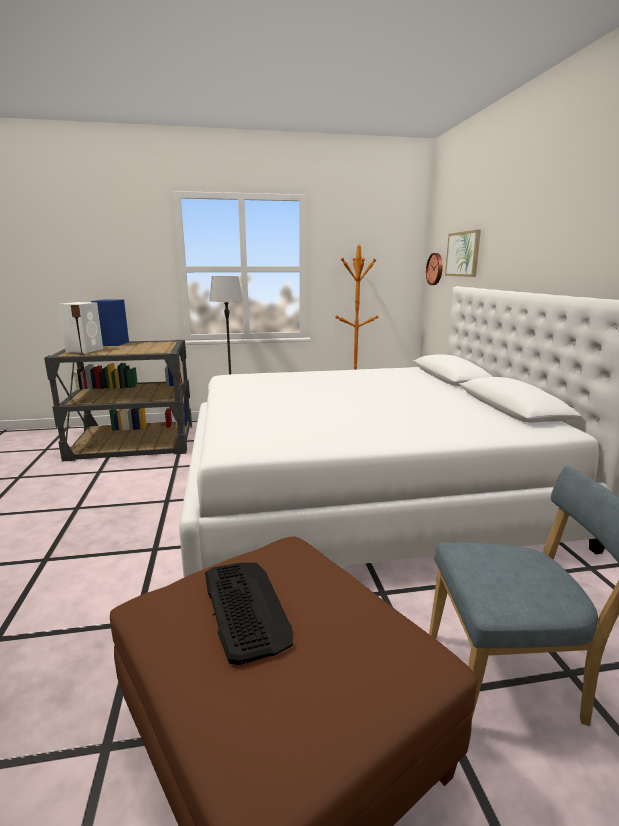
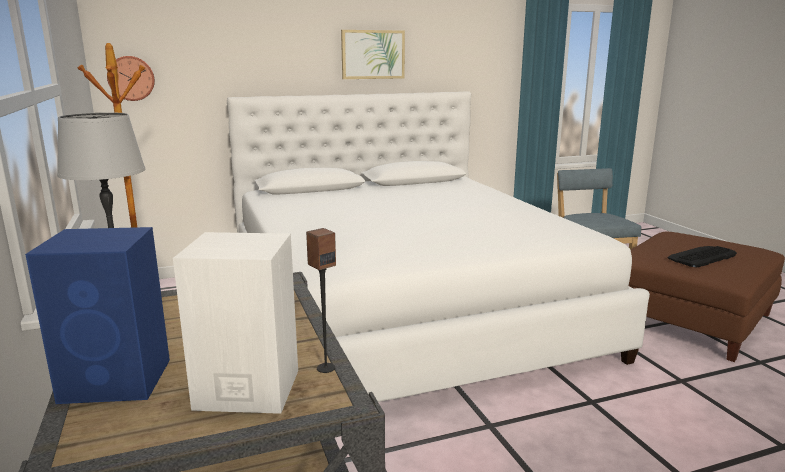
camera: 100 degrees left, 0 degrees up
picture [445,230,481,277] -> picture moved to [341,30,405,79]

